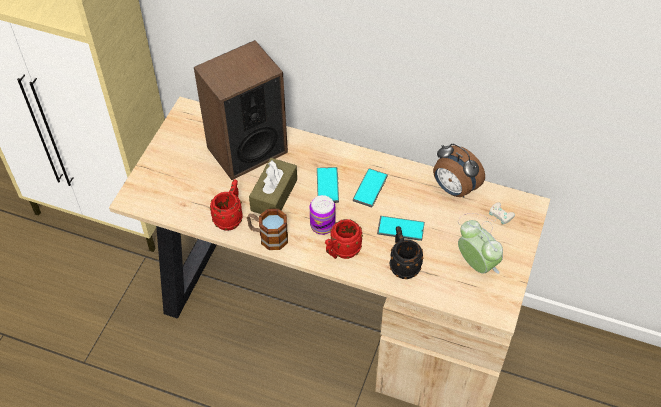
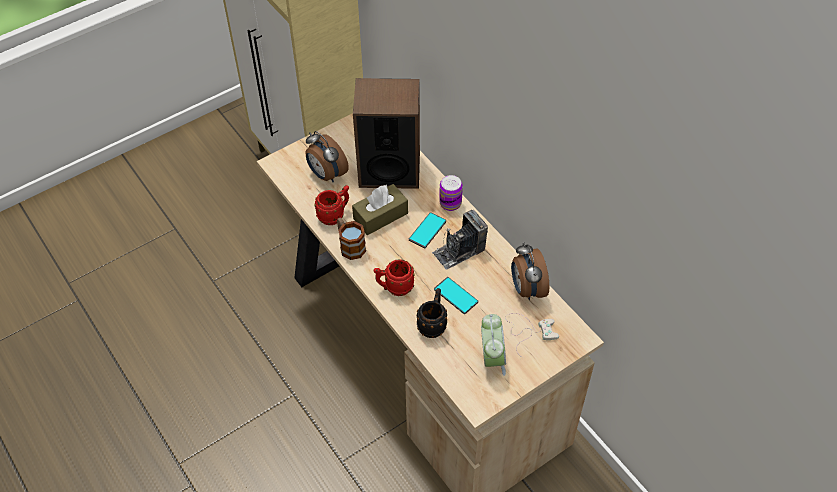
camera: 35 degrees right, 0 degrees up
can [310,195,336,235] -> can moved to [439,175,463,211]
phone [353,168,388,207] -> camera [432,210,488,270]
none -> alarm clock [306,131,349,182]

